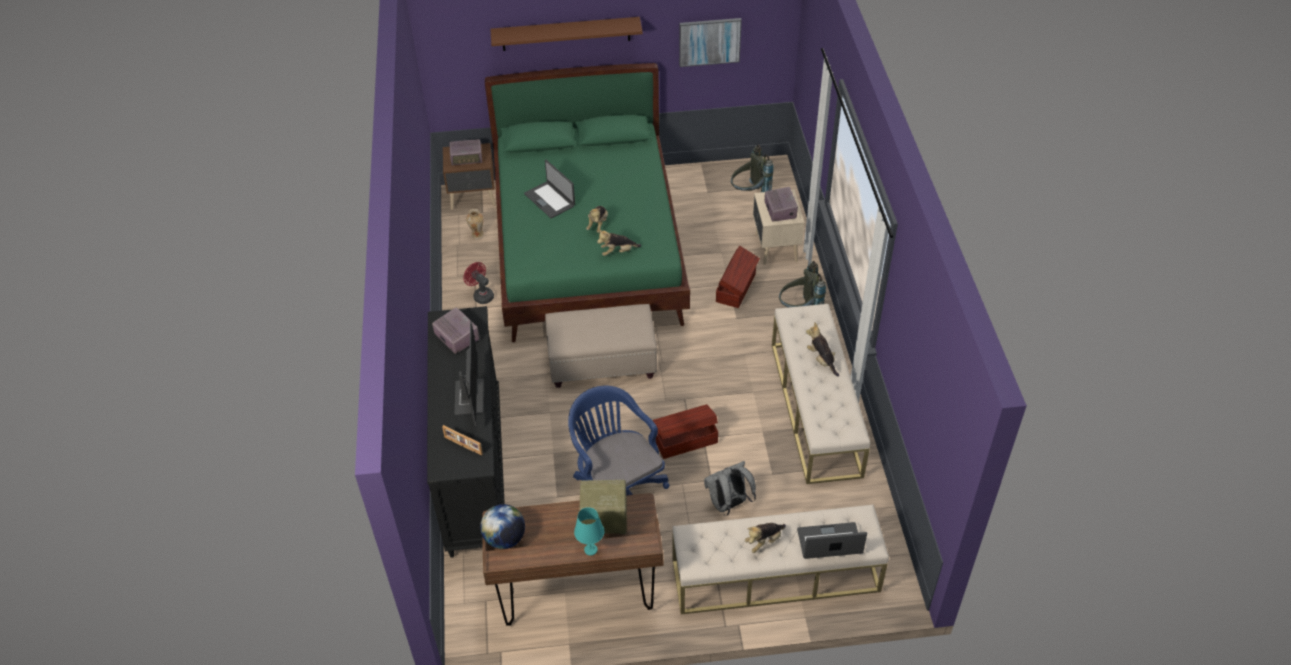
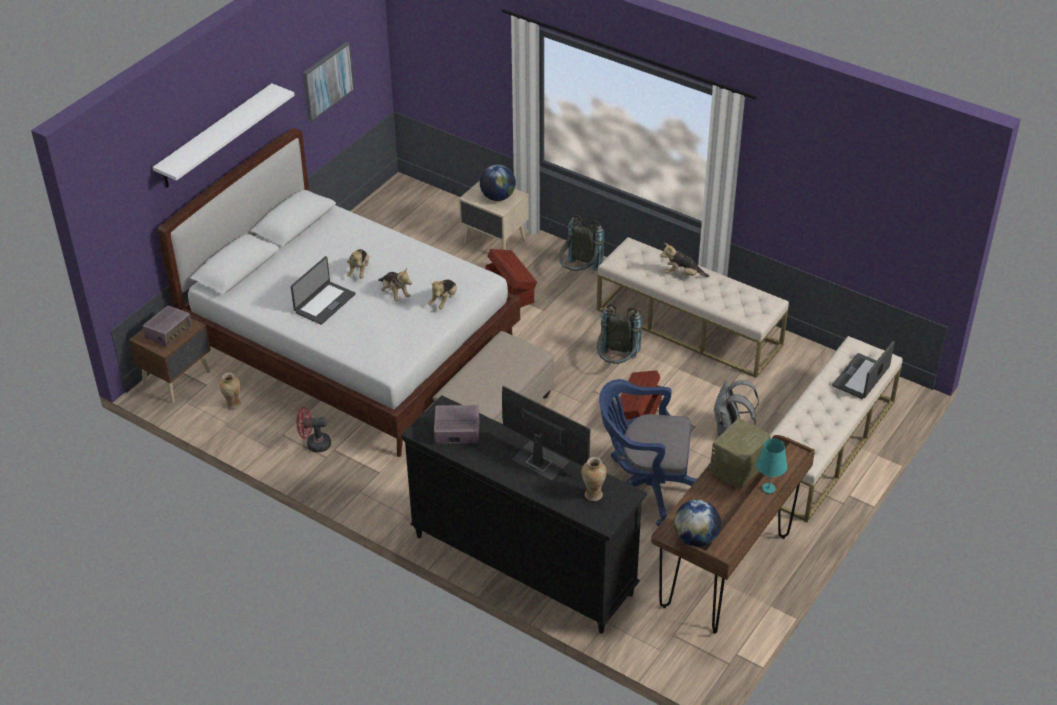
camera: 50 degrees left, 5 degrees down
picture frame [442,425,483,456] -> vase [581,457,607,501]
green bed [485,63,690,342] -> white bed [158,128,520,457]
brown shelf [490,17,643,51] -> white shelf [153,83,295,188]
laptop [524,160,575,219] -> laptop turned 60 degrees counterclockwise [291,256,356,325]
grey backpack [731,144,774,192] -> grey backpack moved to [597,304,642,364]
plush toy [745,523,786,553] -> plush toy moved to [347,249,369,279]
radio [765,187,798,222] -> globe [480,165,516,201]

